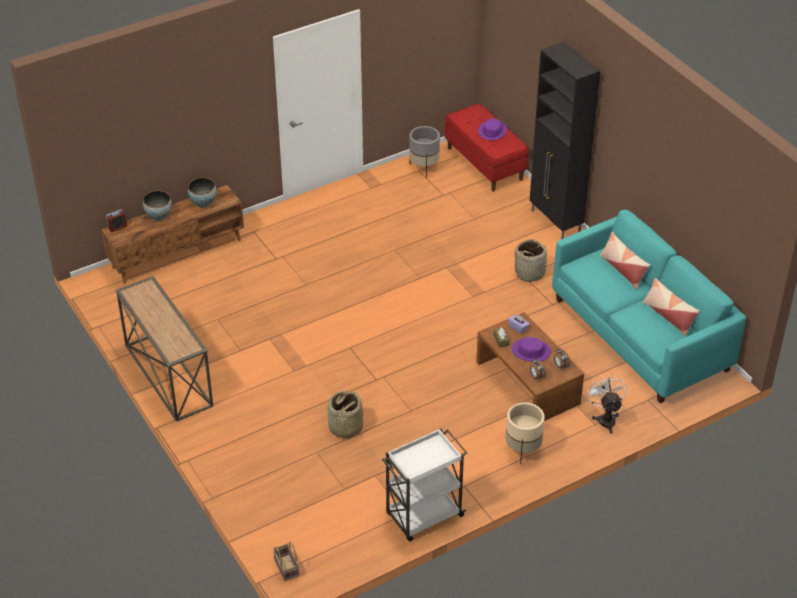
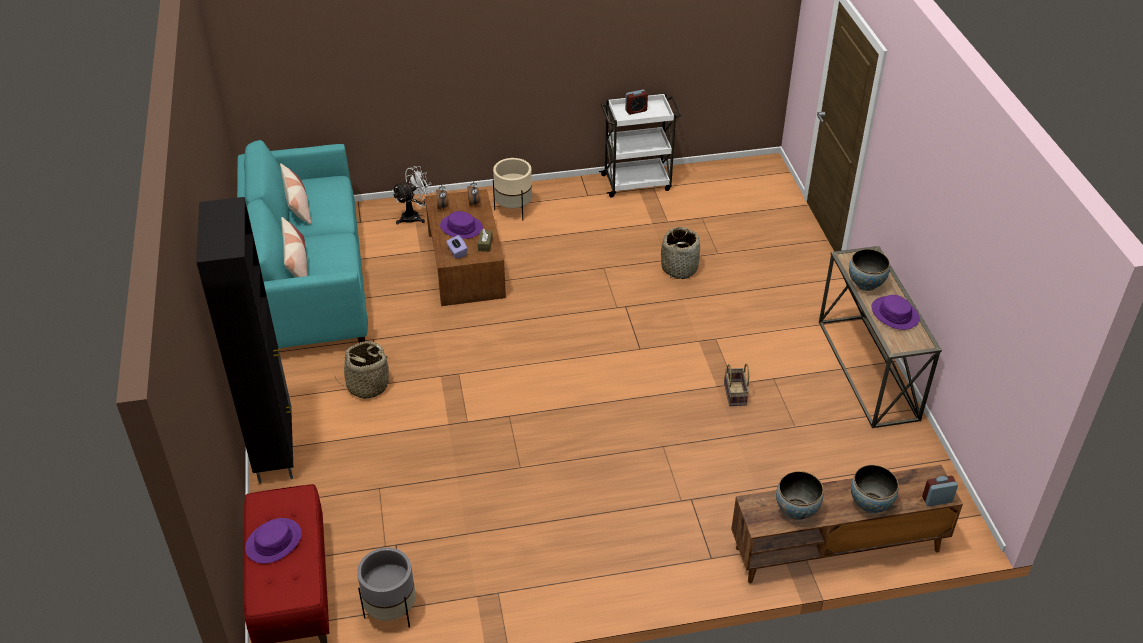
camera: 160 degrees left, 0 degrees up
basket [273,541,299,581] -> basket moved to [724,363,749,406]
white fan [587,374,627,434] -> white fan turned 135 degrees counterclockwise [392,166,434,225]
none -> alarm clock [625,90,648,115]
none -> bowl [849,249,890,291]
none -> purple hat [871,295,920,330]

